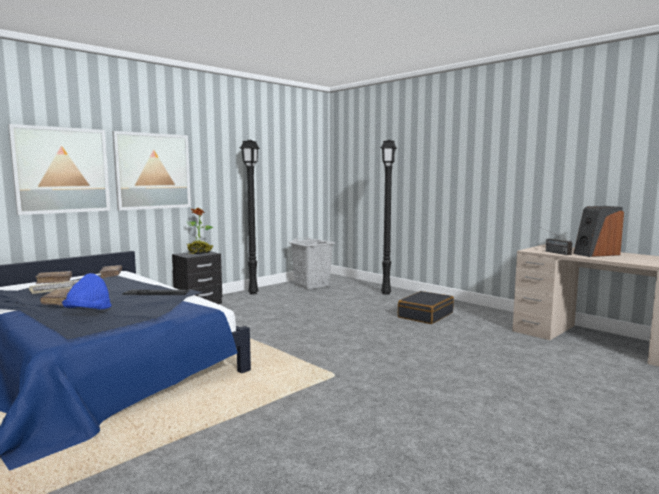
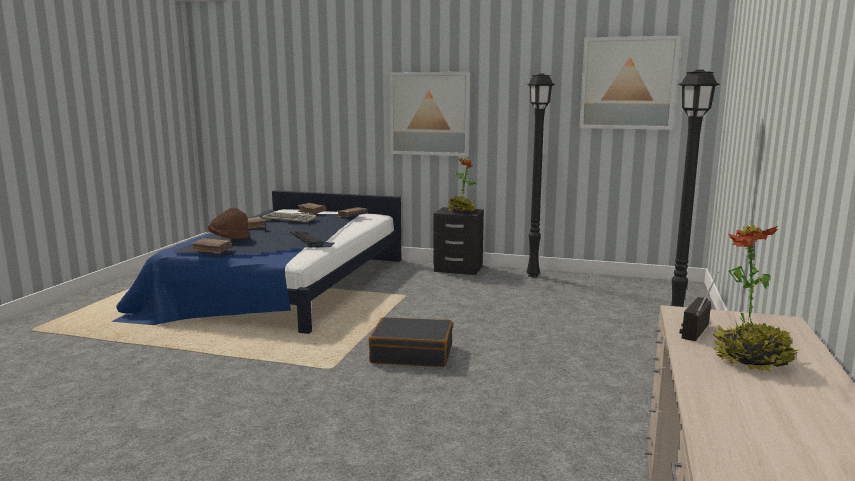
camera: 60 degrees right, 5 degrees up
picture [8,124,110,215] -> picture moved to [579,36,680,130]
blue hat [62,273,111,310] -> brown hat [208,207,250,239]
grey laundry basket [288,237,335,290] -> none
black suitcase [398,291,454,324] -> black suitcase moved to [369,317,453,367]
speaker [573,206,624,257] -> potted plant [713,224,800,372]
none -> brown book [191,238,232,254]

